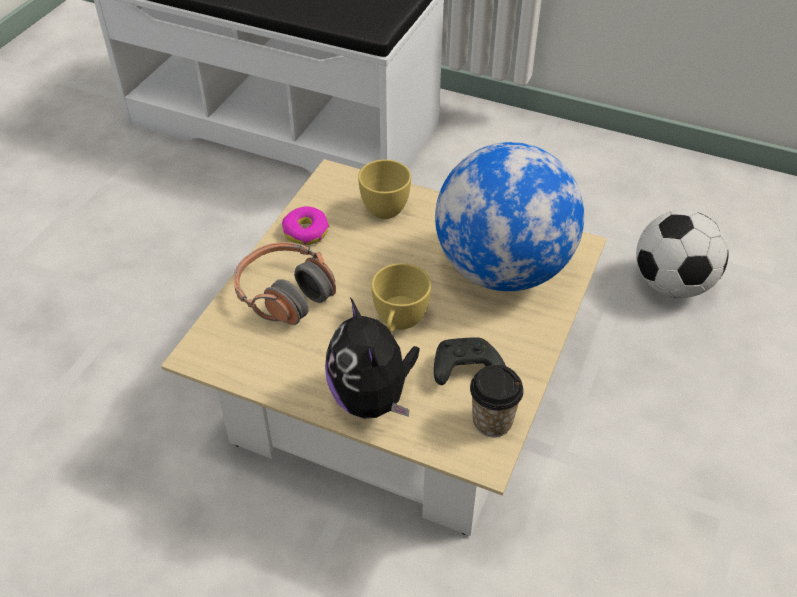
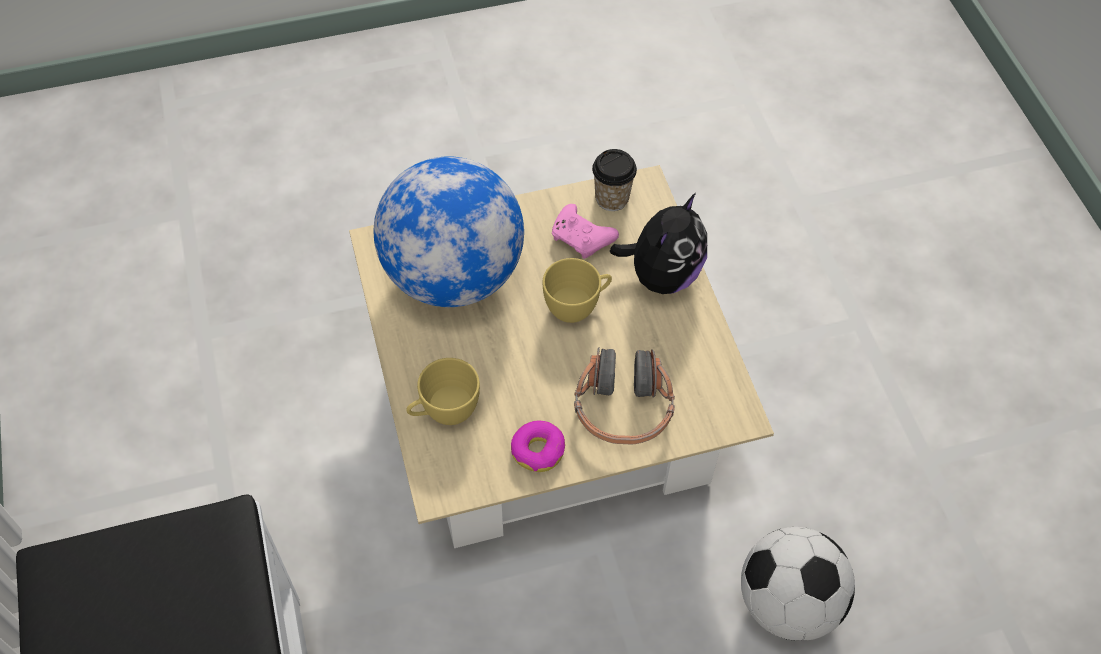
camera: 130 degrees left, 10 degrees up
black game controller [434,337,506,385] -> pink game controller [552,204,619,259]
football [636,210,728,298] -> football moved to [741,527,855,641]

